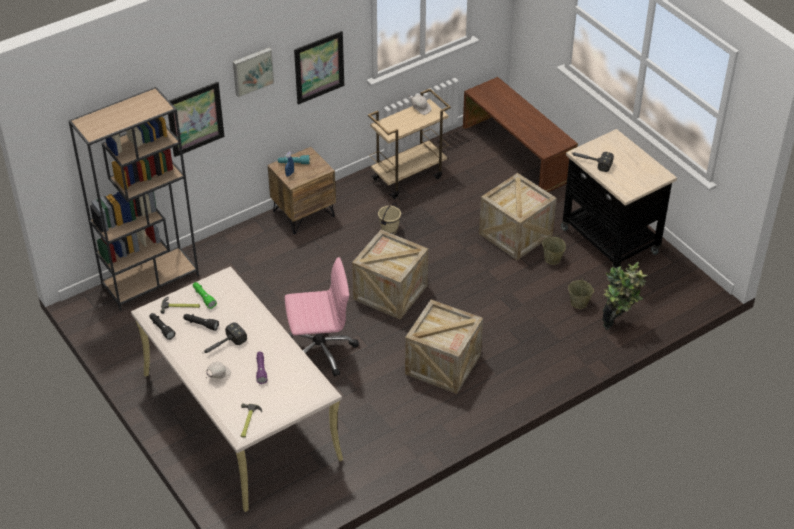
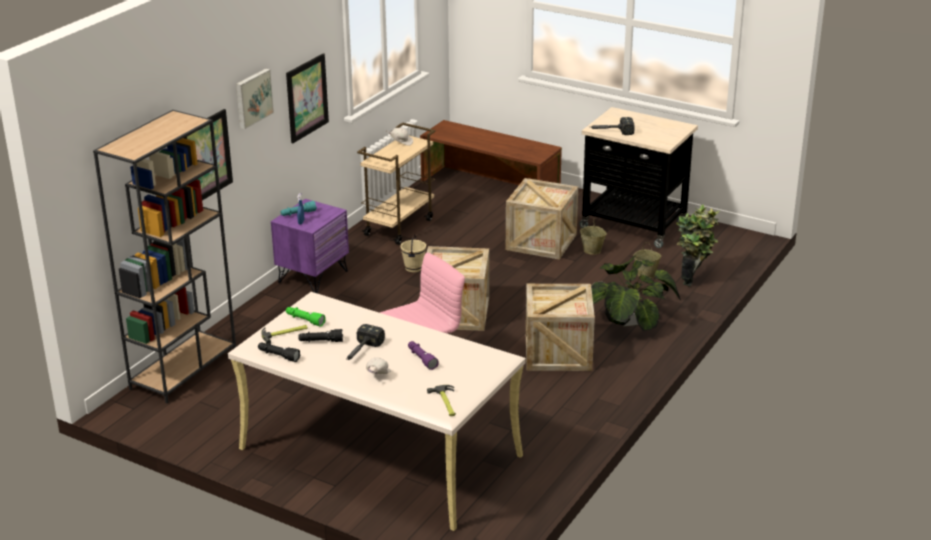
camera: 25 degrees left, 15 degrees down
brown nightstand [268,147,336,234] -> purple nightstand [271,199,349,294]
none -> potted plant [591,256,681,331]

